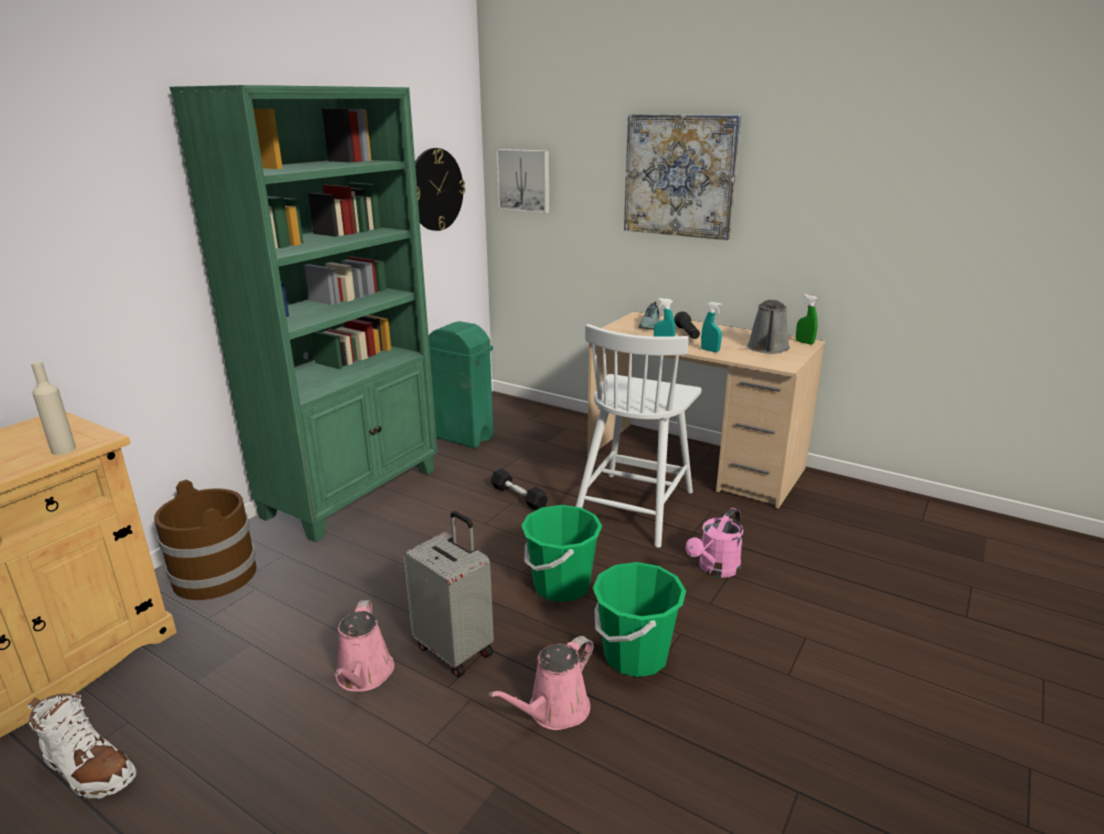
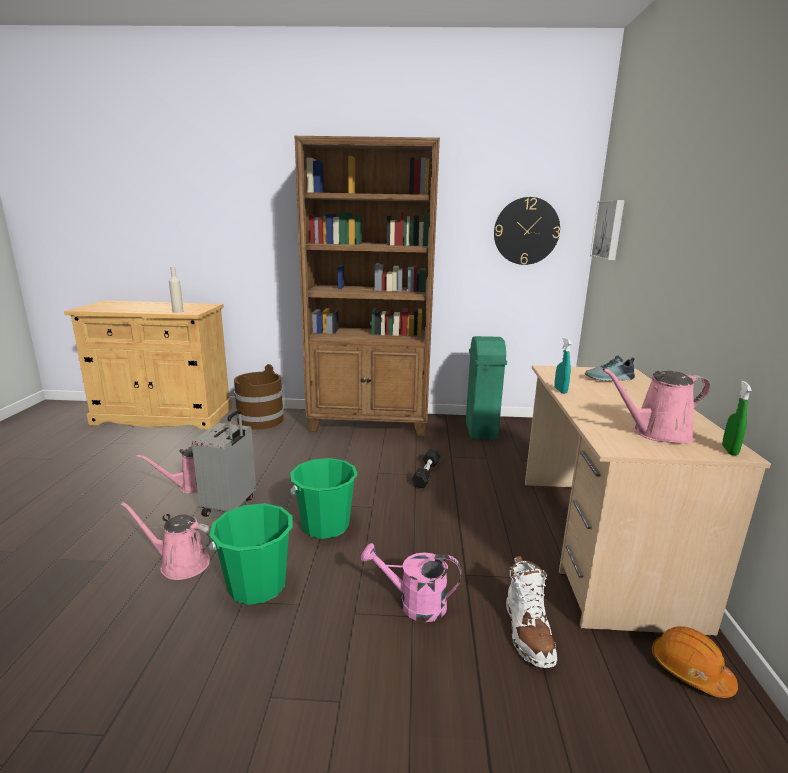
camera: 60 degrees right, 5 degrees down
white boot [27,693,136,799] -> white boot moved to [506,556,557,668]
green bookcase [170,85,438,542] -> brown bookcase [295,136,440,436]
white chair [576,324,702,548] -> none
picture [624,114,742,240] -> none
black flashlight [674,311,700,339] -> none
turquoise spray bottle [701,302,722,352] -> none
grey watering can [747,299,790,354] -> pink watering can [602,368,711,444]
none -> orange hard hat [652,626,738,698]

